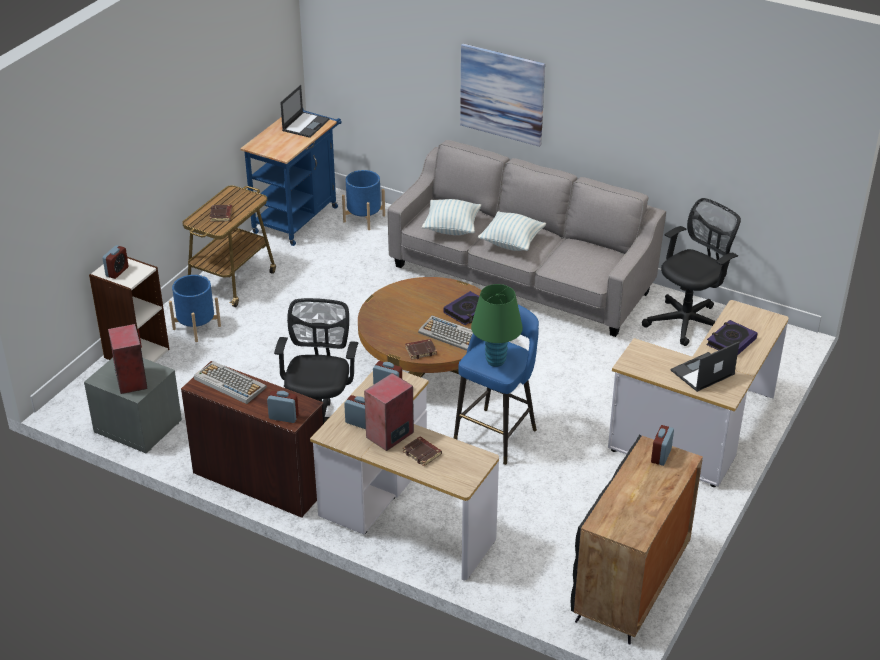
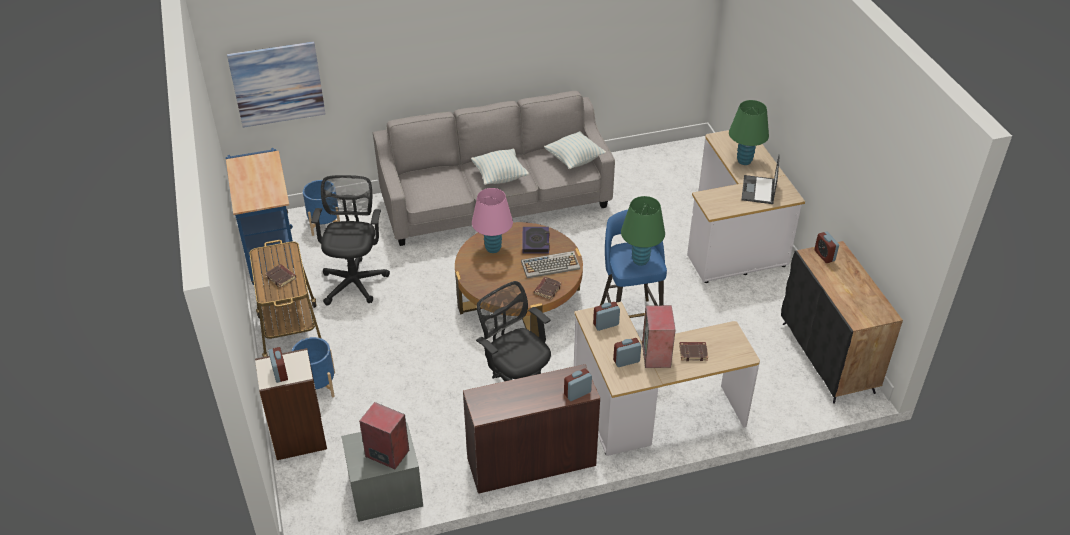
camera: 45 degrees left, 5 degrees up
keyboard [194,361,267,404] -> none
laptop [280,85,329,138] -> none
pillow [422,199,481,235] -> pillow moved to [544,131,606,169]
picture [460,43,545,147] -> picture moved to [227,41,325,128]
black office chair [642,198,741,346] -> black office chair moved to [311,175,390,305]
book [706,320,758,356] -> green table lamp [729,100,769,165]
none -> pink table lamp [472,188,513,253]

